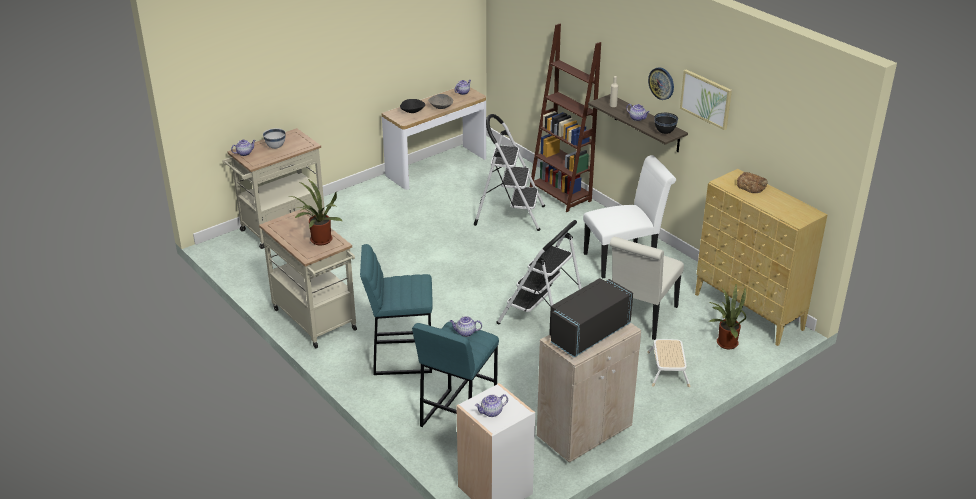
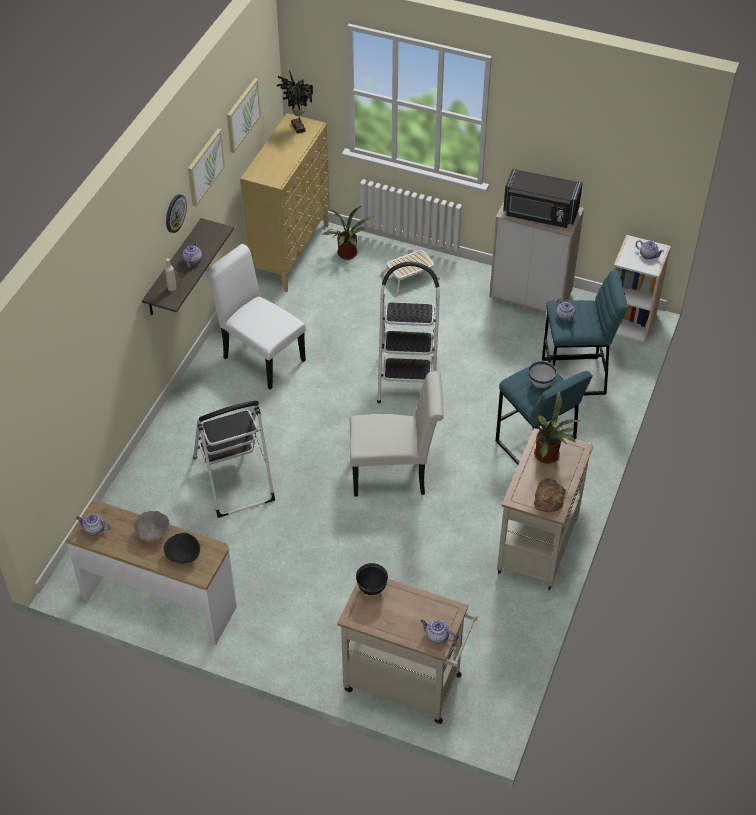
camera: 120 degrees left, 15 degrees up
white bowl [263,128,286,149] -> white bowl moved to [529,361,557,388]
brown bookcase [530,24,601,212] -> none
white chair [610,237,684,340] -> white chair moved to [349,371,444,497]
black bowl [654,113,678,134] -> black bowl moved to [356,563,388,595]
bread [737,172,768,193] -> bread moved to [534,478,566,512]
none -> picture [227,78,261,153]
none -> potted plant [277,71,313,134]

